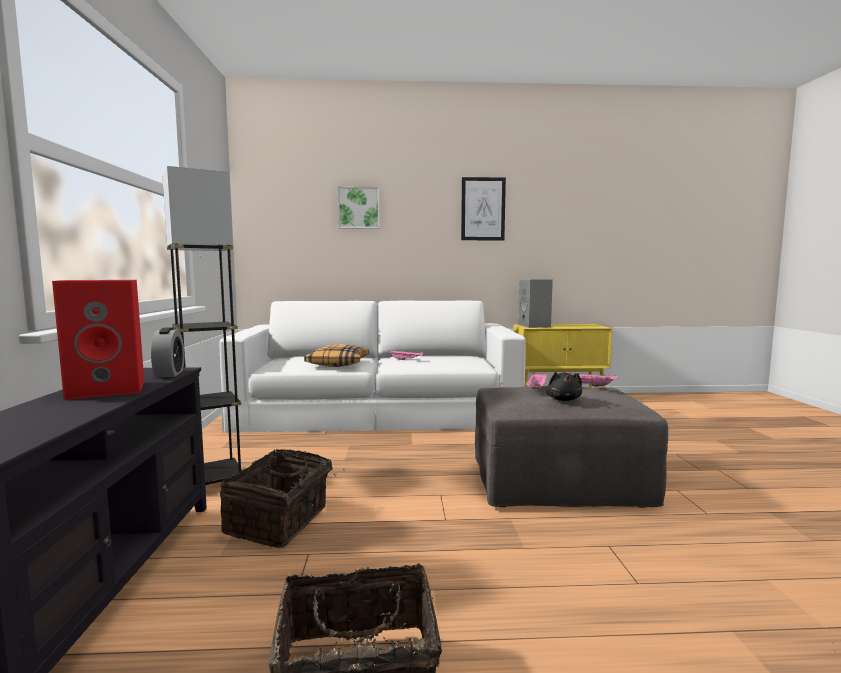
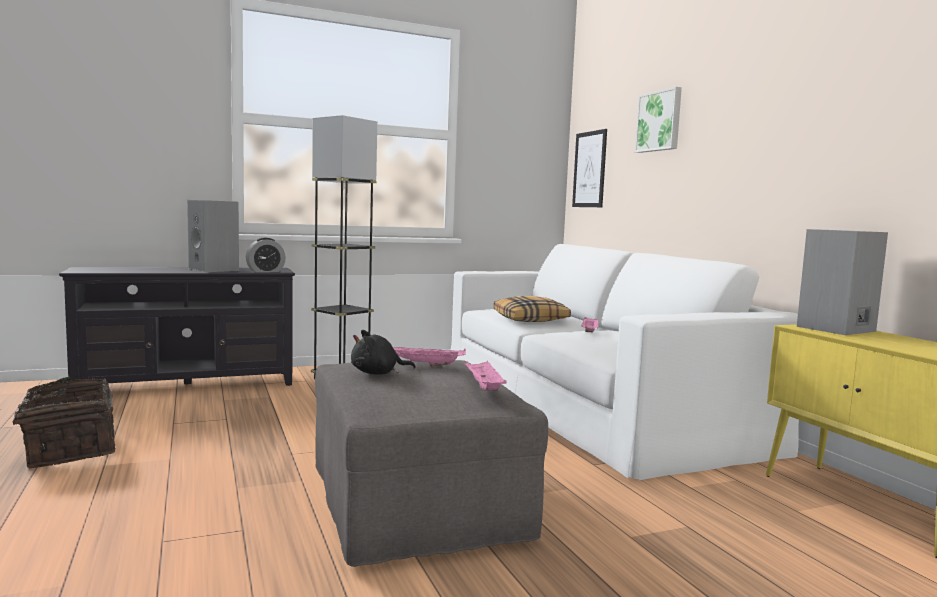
camera: 70 degrees right, 0 degrees up
red speaker [52,280,144,400] -> grey speaker [187,200,239,272]
basket [220,449,344,548] -> none
picture [461,177,506,240] -> picture moved to [572,129,607,207]

